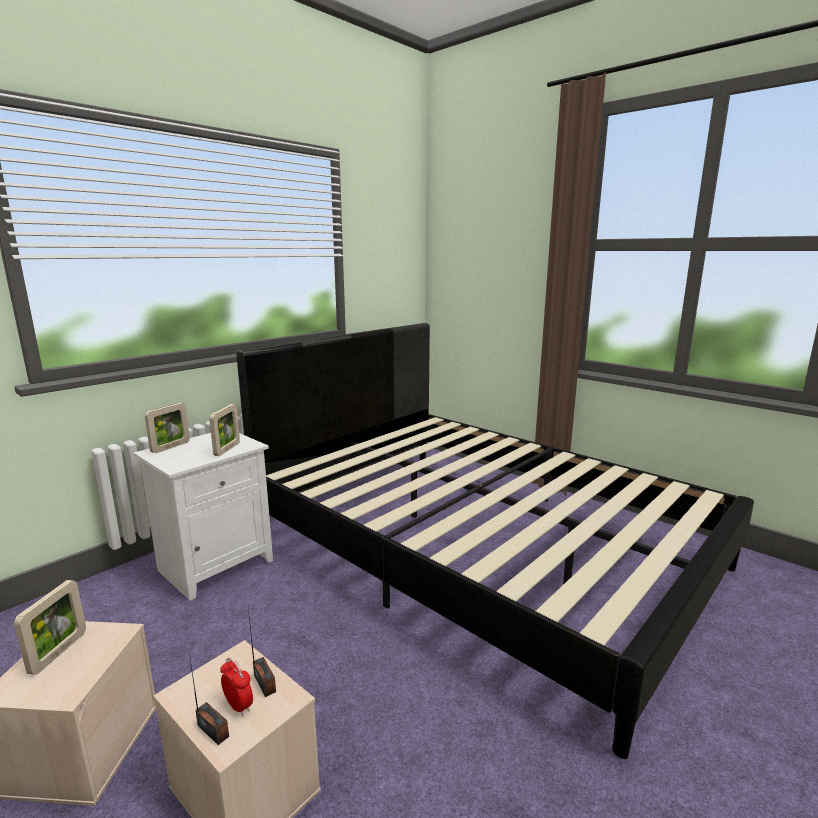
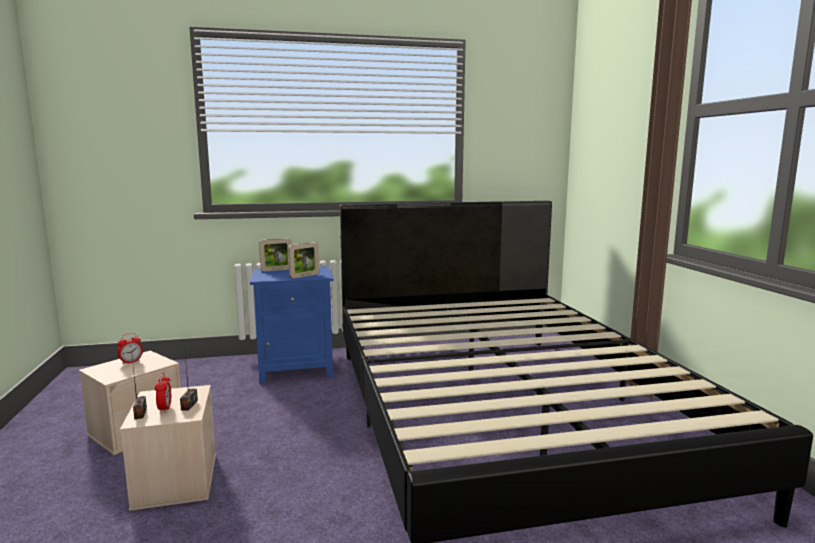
camera: 35 degrees right, 5 degrees down
picture frame [14,580,86,675] -> alarm clock [117,333,143,364]
white nightstand [134,433,273,601] -> blue nightstand [250,266,333,384]

